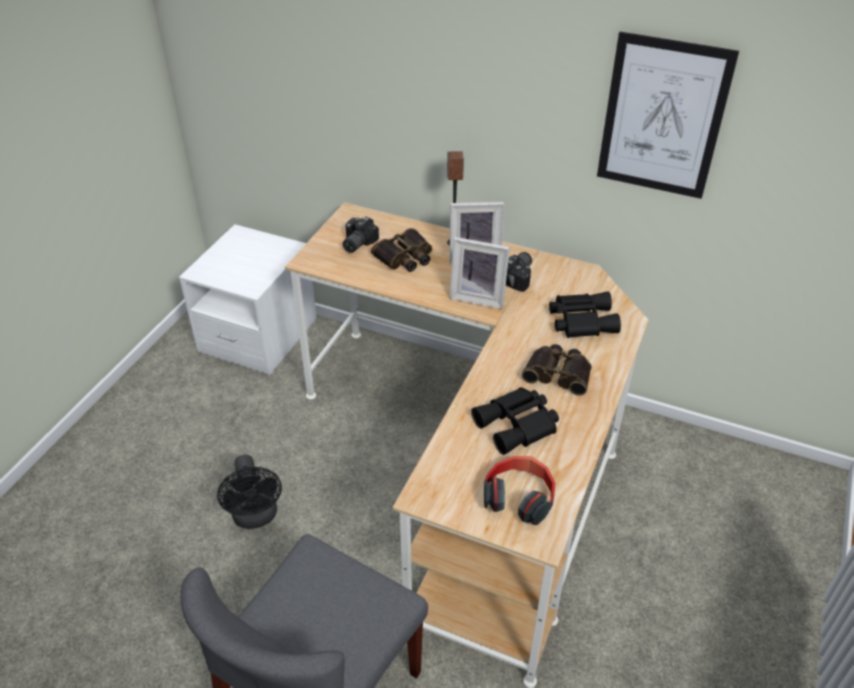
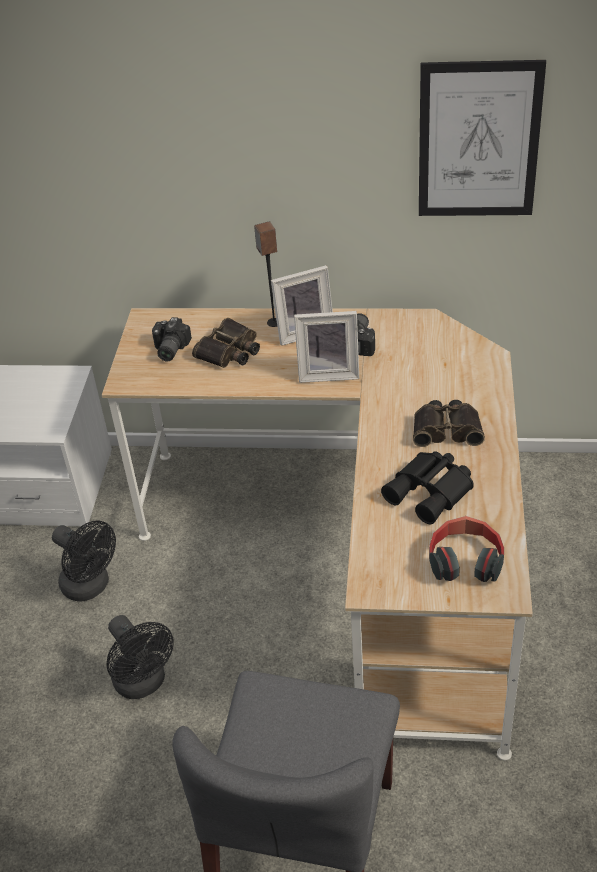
camera: 15 degrees left, 0 degrees up
black binoculars [549,292,621,338] -> none
none -> black fan [52,520,116,602]

